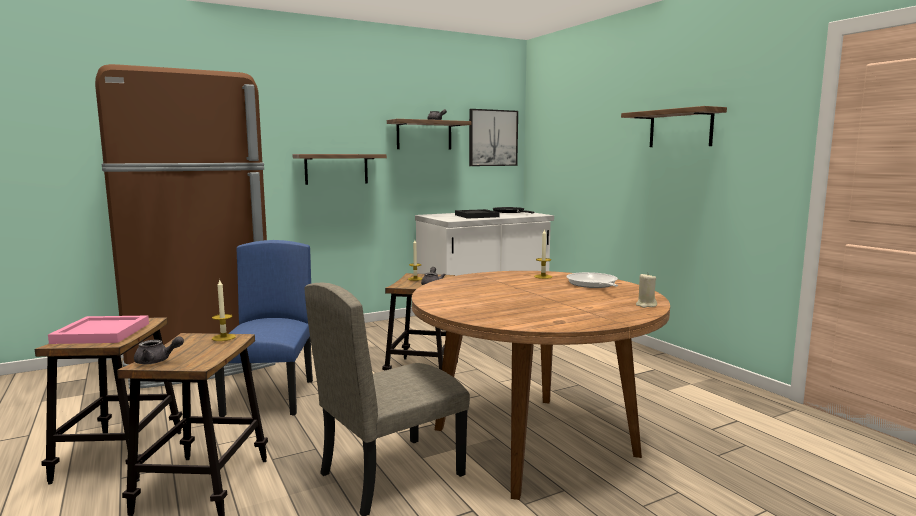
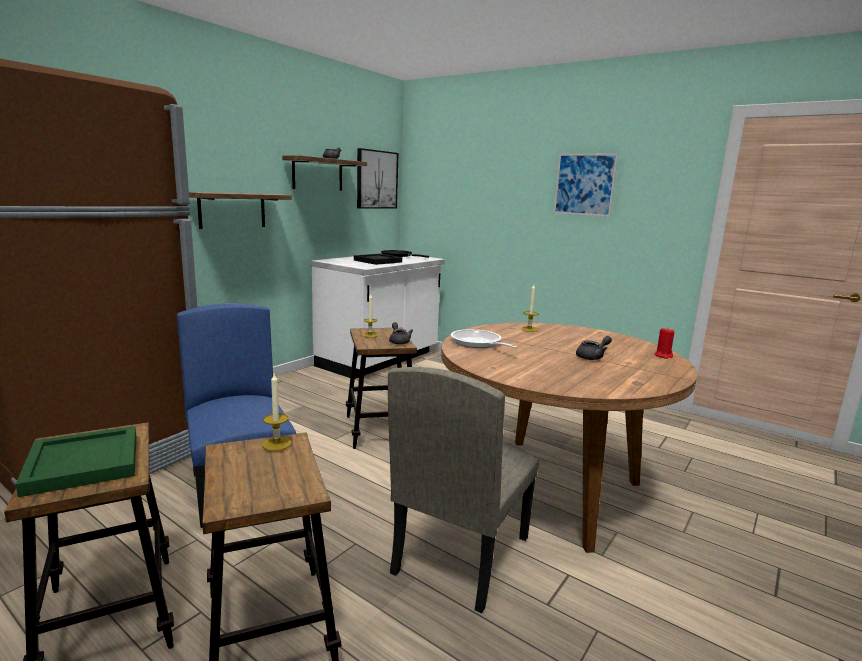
camera: 25 degrees left, 5 degrees up
pink tray [48,316,149,344] -> green tray [16,426,136,497]
grey teapot [134,336,184,364] -> grey teapot moved to [576,336,612,360]
frying pan [566,272,618,288] -> frying pan moved to [451,329,518,348]
shelf [621,106,727,147] -> picture [553,153,619,217]
beige candle [636,274,657,308] -> red candle [654,327,674,359]

